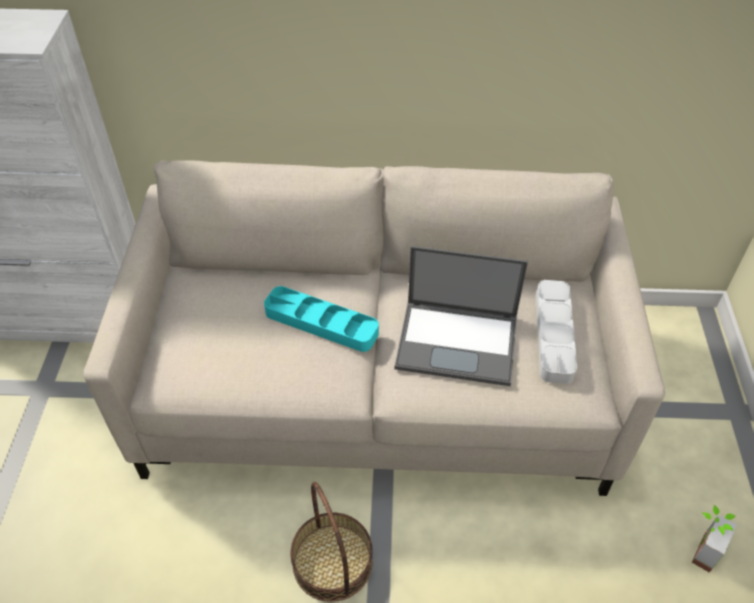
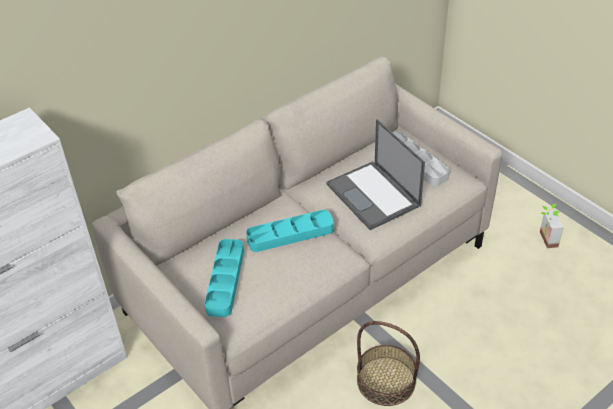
camera: 40 degrees left, 5 degrees down
laptop [395,246,528,386] -> laptop turned 90 degrees clockwise [326,119,425,230]
none -> turquoise tray [204,239,244,317]

